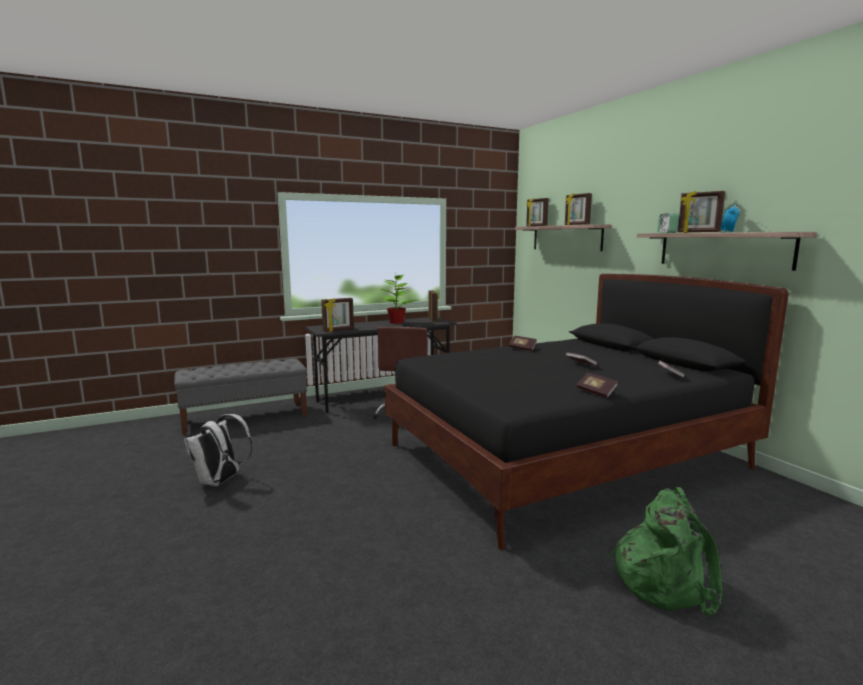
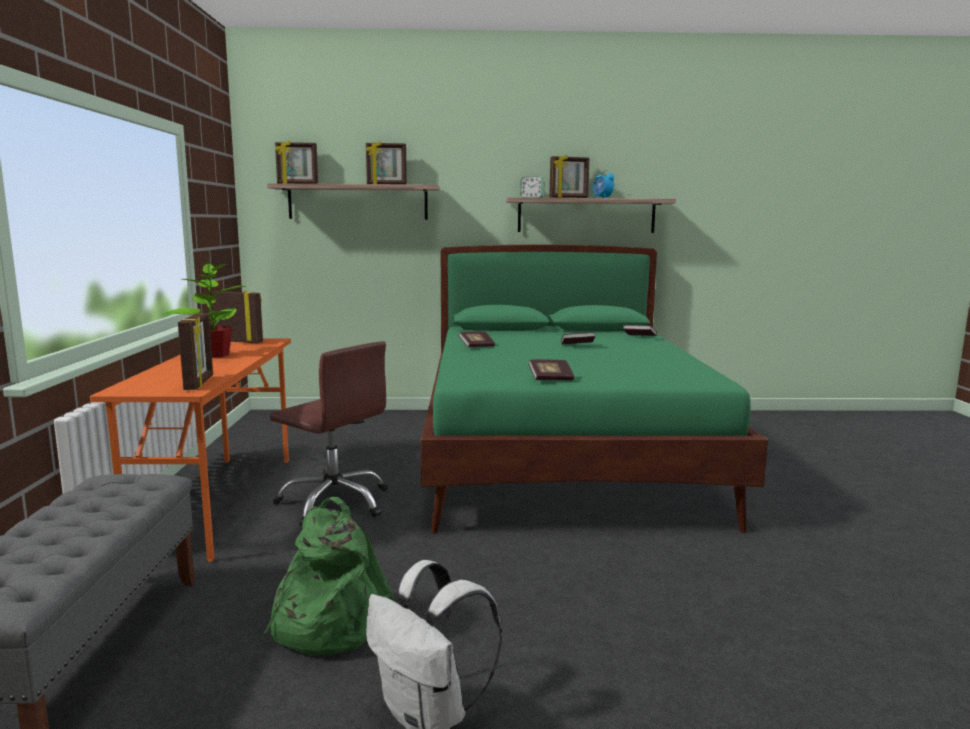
camera: 65 degrees left, 0 degrees up
grey desk [306,317,457,414] -> orange desk [90,338,291,562]
black bed [384,274,789,550] -> green bed [421,245,768,533]
book [577,373,618,398] -> book moved to [528,360,574,380]
green backpack [609,487,723,616] -> green backpack moved to [264,497,396,655]

